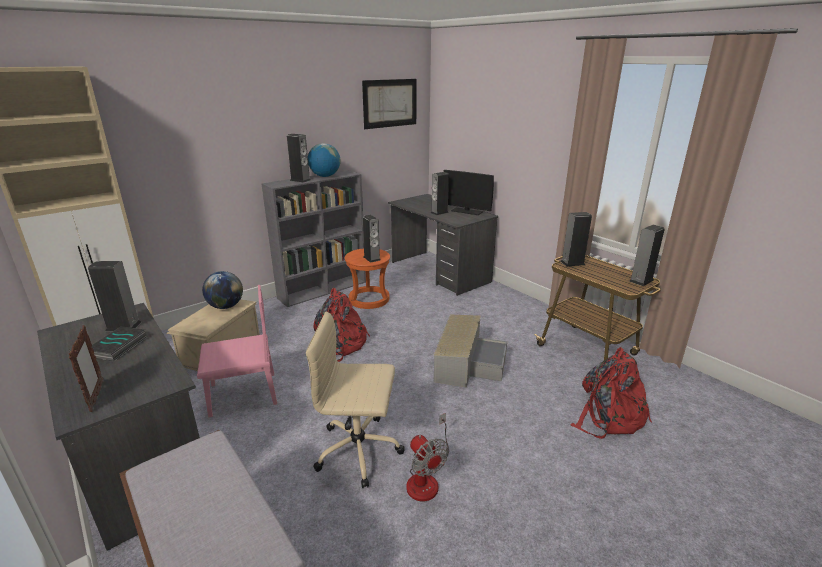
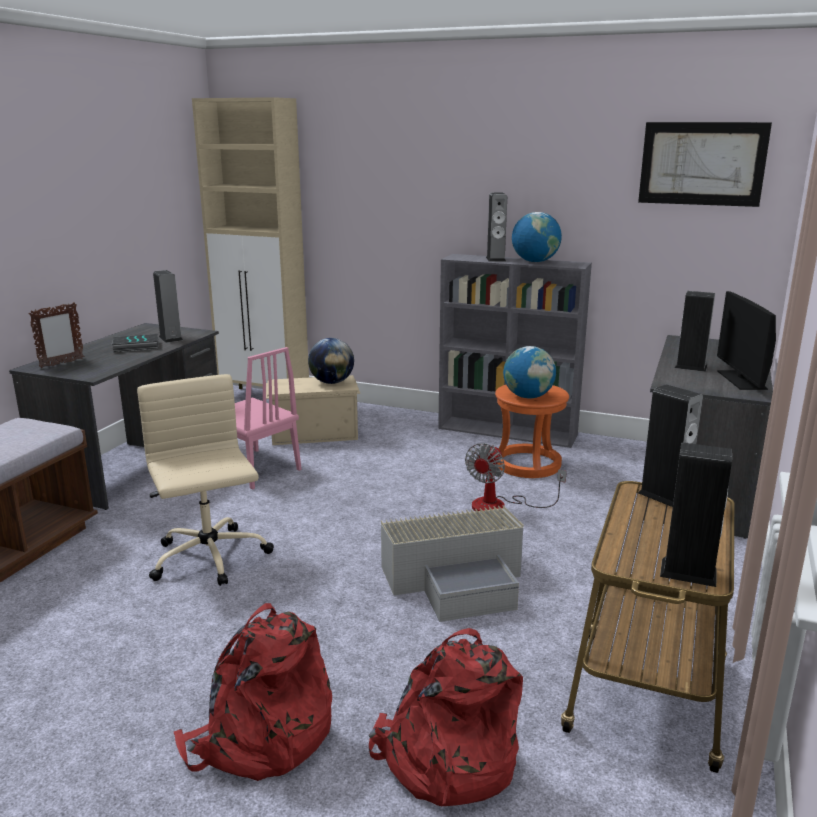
camera: 60 degrees right, 5 degrees down
red backpack [313,288,370,362] -> red backpack moved to [174,603,332,781]
speaker [363,215,380,263] -> globe [503,346,556,398]
fan [406,413,449,501] -> fan moved to [465,443,567,512]

